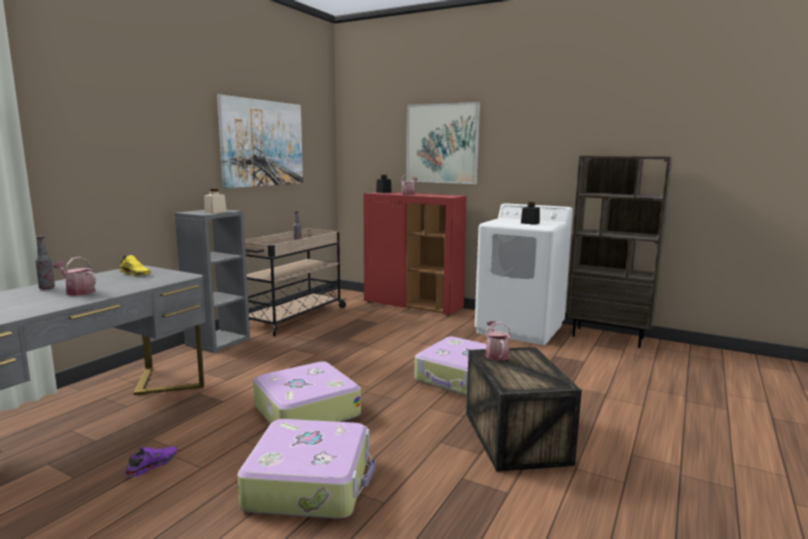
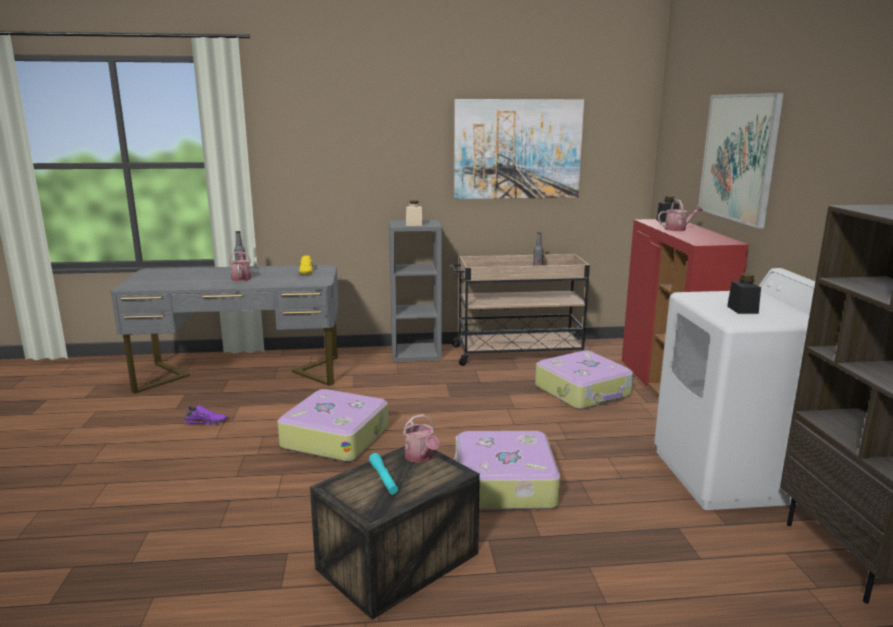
camera: 55 degrees right, 5 degrees up
suitcase [237,419,376,519] -> suitcase moved to [535,351,634,410]
watering can [485,321,511,361] -> watering can turned 105 degrees clockwise [403,414,440,463]
none -> turquoise flashlight [369,453,398,495]

